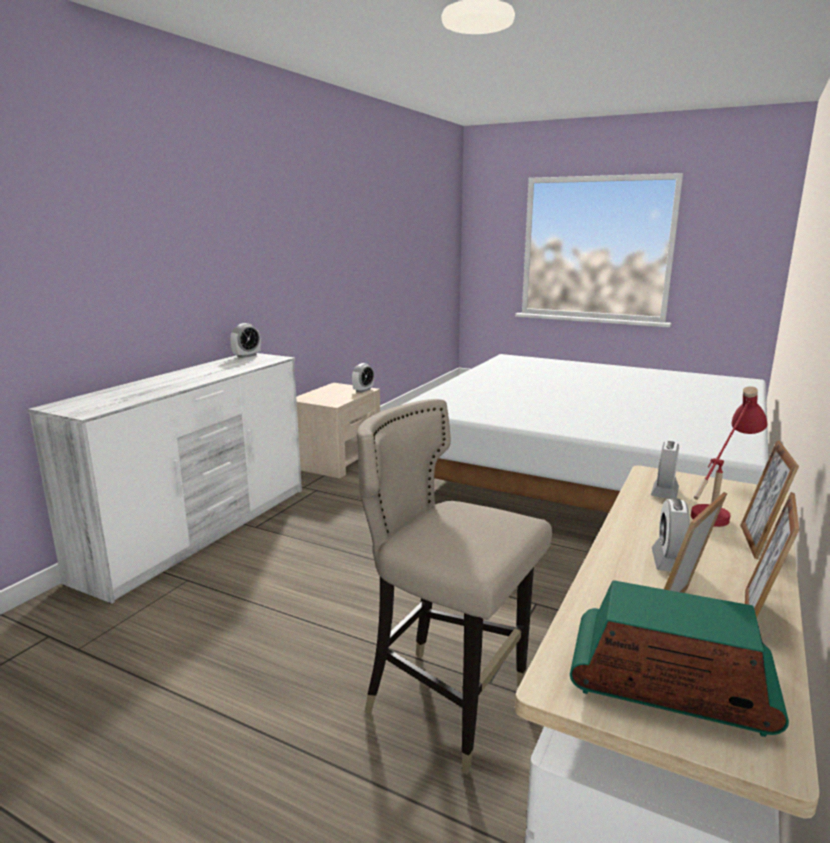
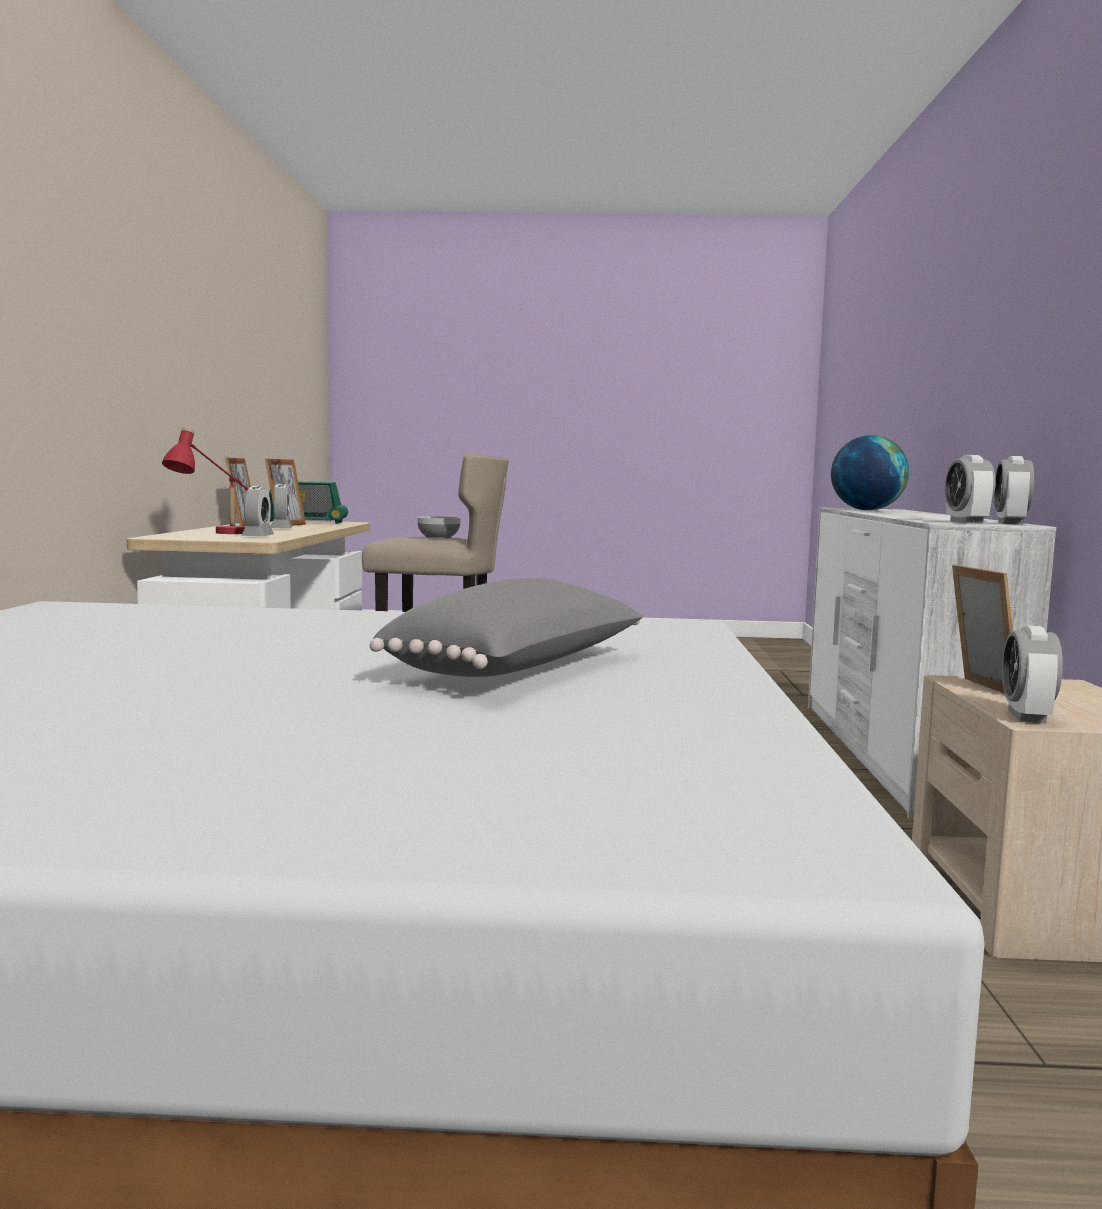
camera: 155 degrees right, 10 degrees down
picture frame [740,440,799,559] -> picture frame moved to [952,565,1013,693]
none -> grey pillow [370,578,643,677]
none -> bowl [417,516,461,539]
none -> globe [831,435,909,510]
none -> alarm clock [945,455,996,524]

